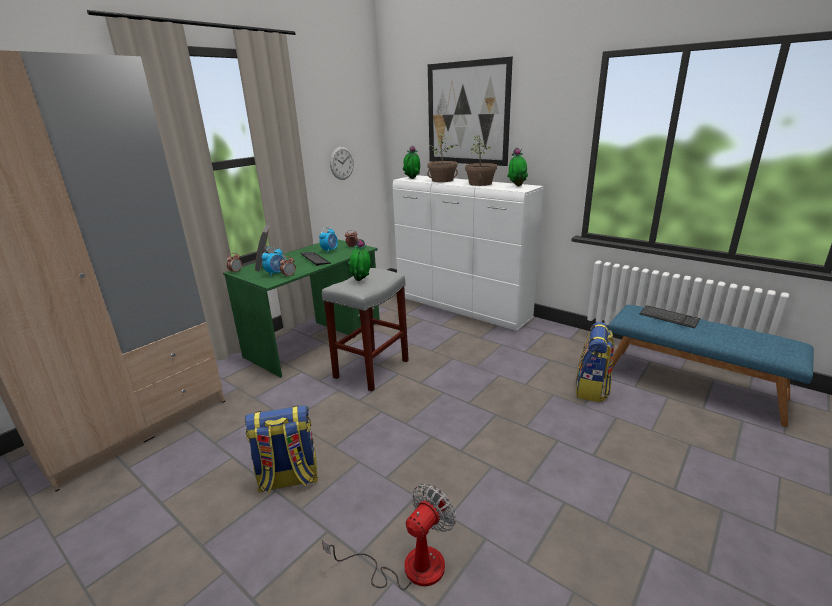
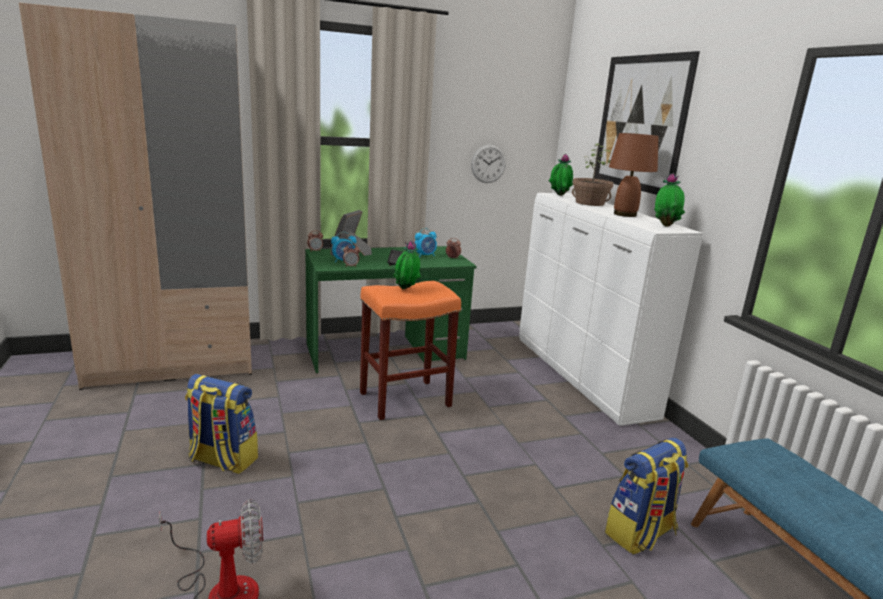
camera: 30 degrees right, 5 degrees down
grey stool [322,268,409,391] -> orange stool [360,281,461,420]
potted plant [465,135,497,186] -> brown table lamp [609,133,658,217]
keyboard [640,305,700,328] -> none

